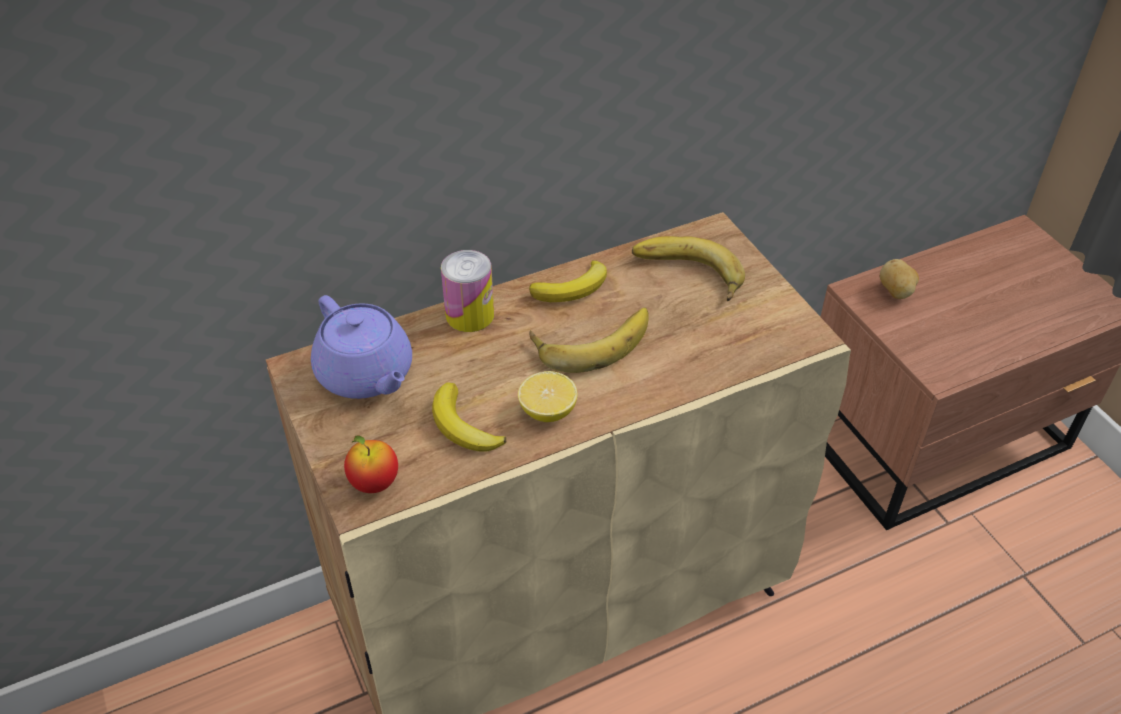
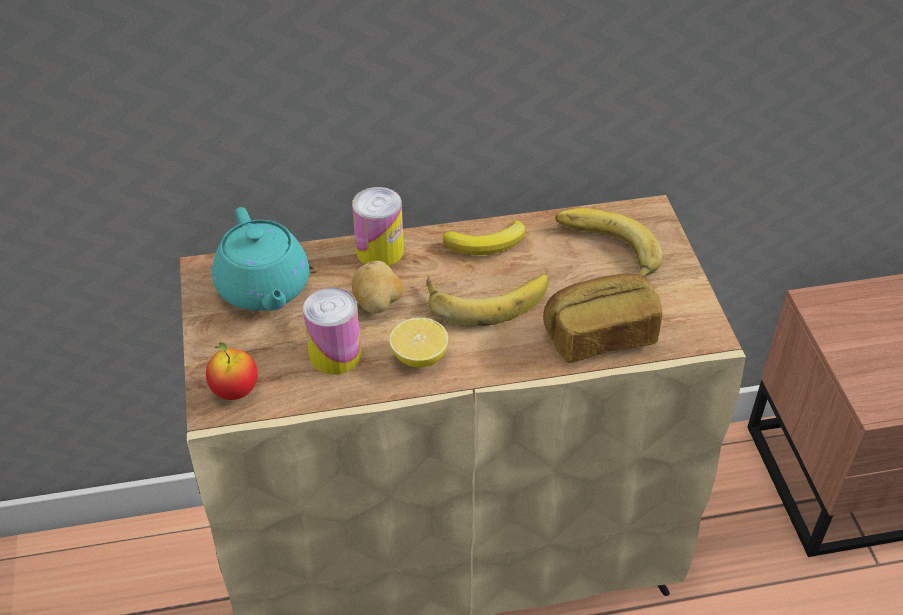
camera: 15 degrees right, 0 degrees up
purple teapot [311,295,412,399] -> turquoise teapot [212,207,309,311]
banana [432,382,507,452] -> can [303,287,361,375]
potato [880,259,919,299] -> potato moved to [352,261,404,313]
none -> bread [543,274,662,363]

